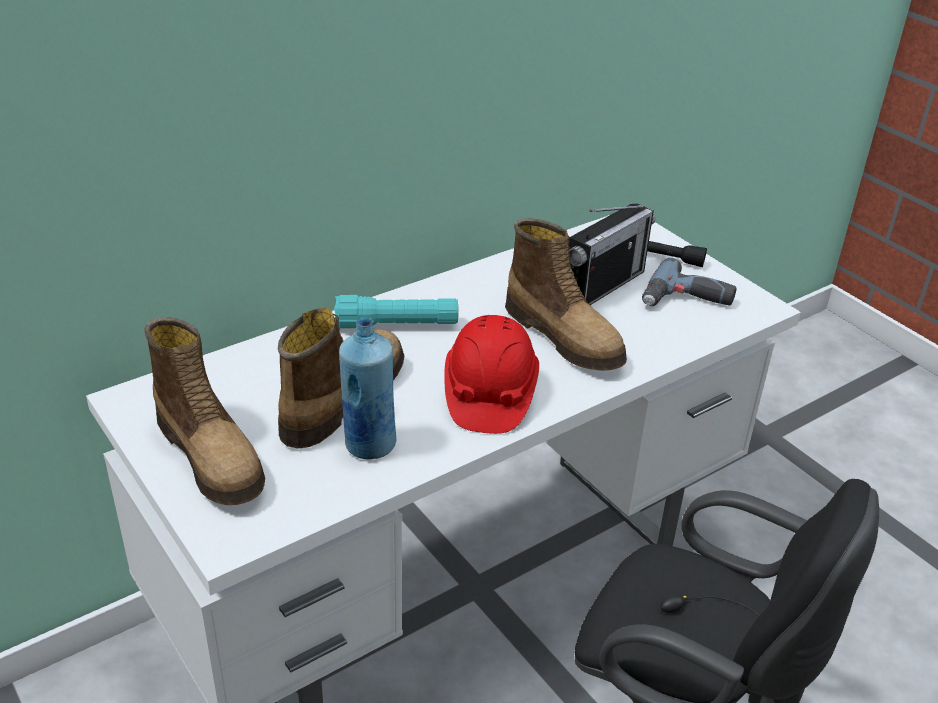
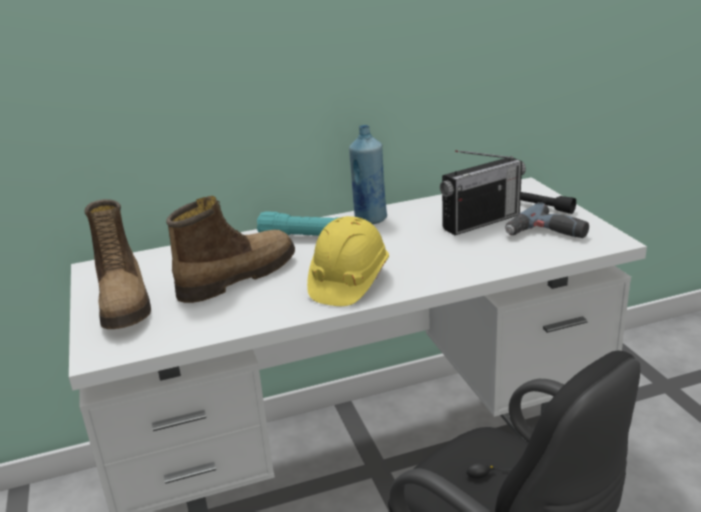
camera: 20 degrees right, 10 degrees down
blue bottle [339,317,397,460] -> blue bottle moved to [349,125,387,224]
red hard hat [444,315,539,434] -> yellow hard hat [307,216,389,306]
boot [505,218,627,371] -> none

